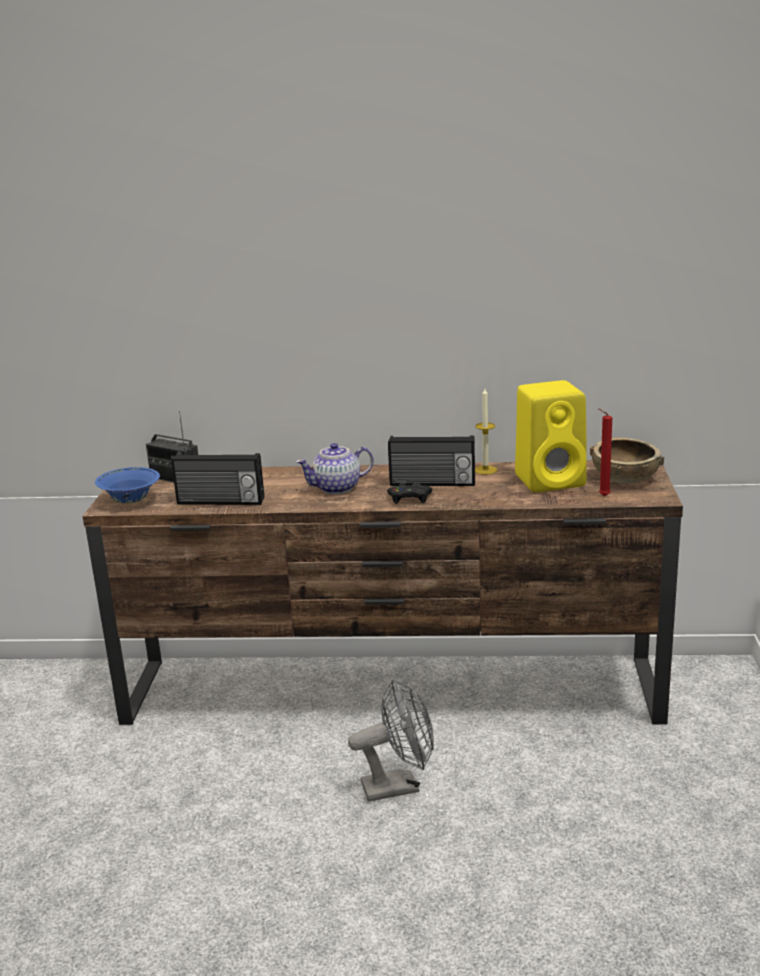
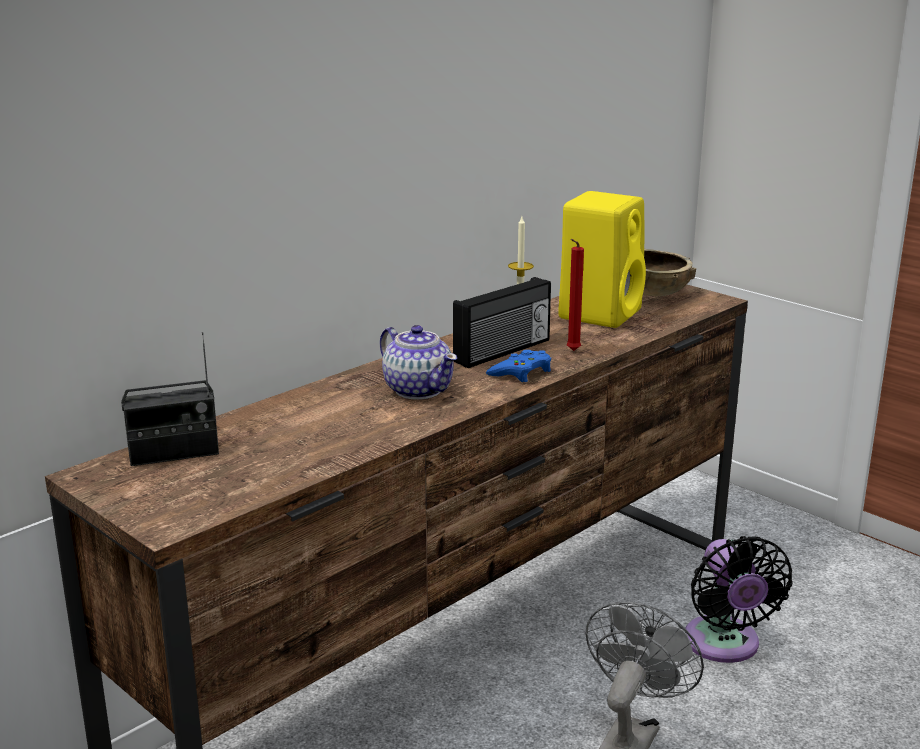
camera: 50 degrees left, 0 degrees up
blue bowl [95,467,160,503] -> none
radio [171,453,264,505] -> none
teapot [296,443,374,494] -> teapot turned 60 degrees counterclockwise [380,325,457,400]
black game controller [387,482,432,504] -> blue game controller [486,350,551,382]
red candle [598,408,612,496] -> red candle moved to [567,239,584,351]
none -> black fan [685,536,793,663]

